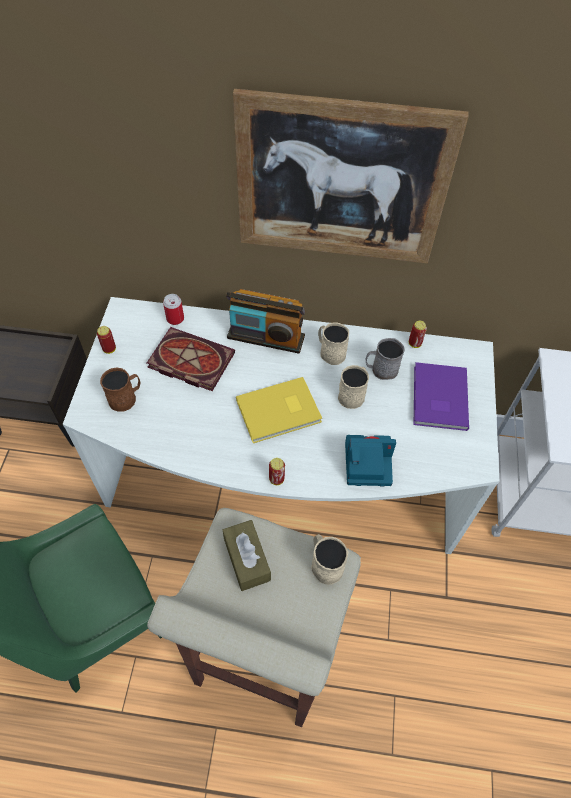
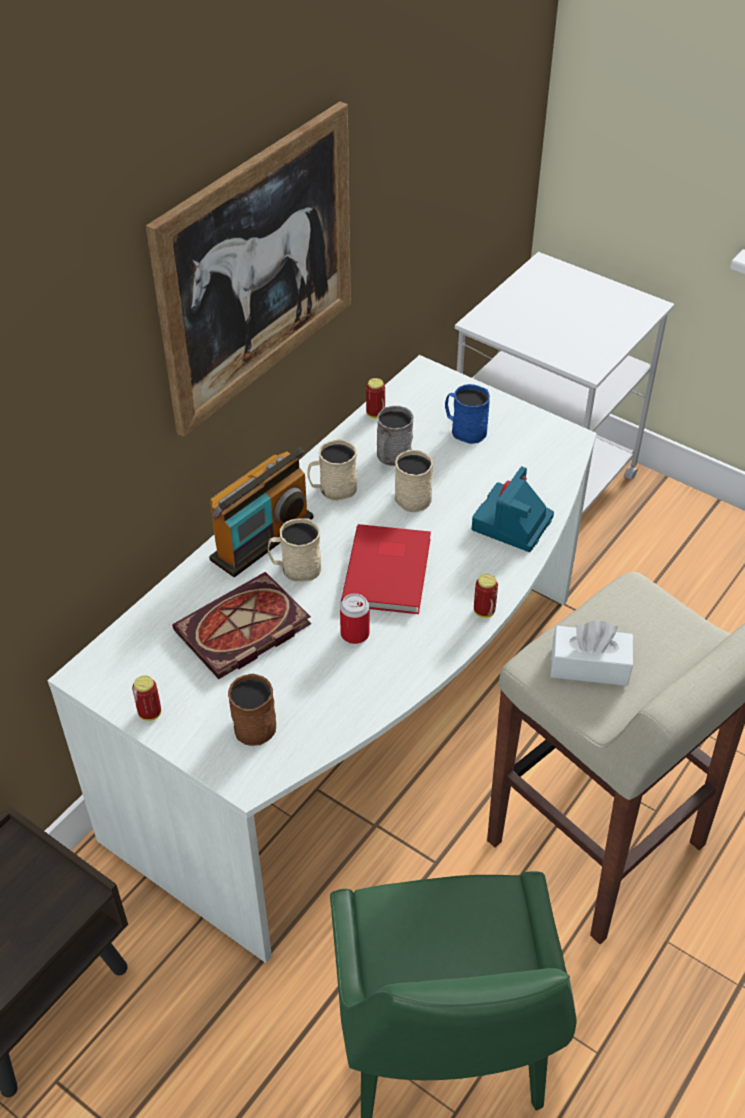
camera: 60 degrees left, 10 degrees down
can [163,294,184,325] -> can moved to [340,594,369,644]
brown tissue box [223,520,271,591] -> white tissue box [551,621,633,686]
yellow book [236,377,322,443] -> red book [341,524,431,614]
beige mug [311,534,348,585] -> beige mug moved to [268,518,321,582]
purple book [414,362,469,431] -> blue mug [445,384,490,444]

